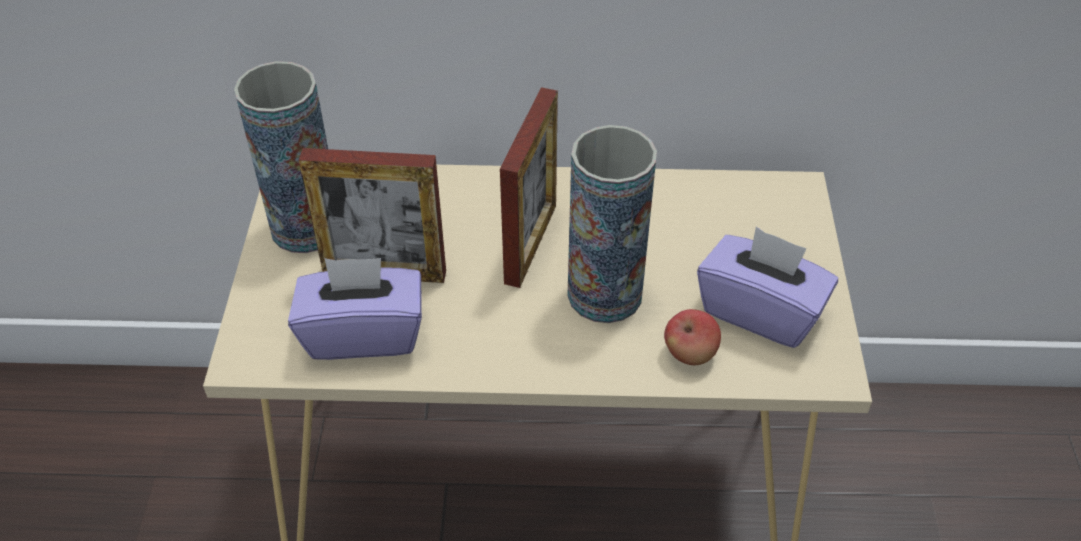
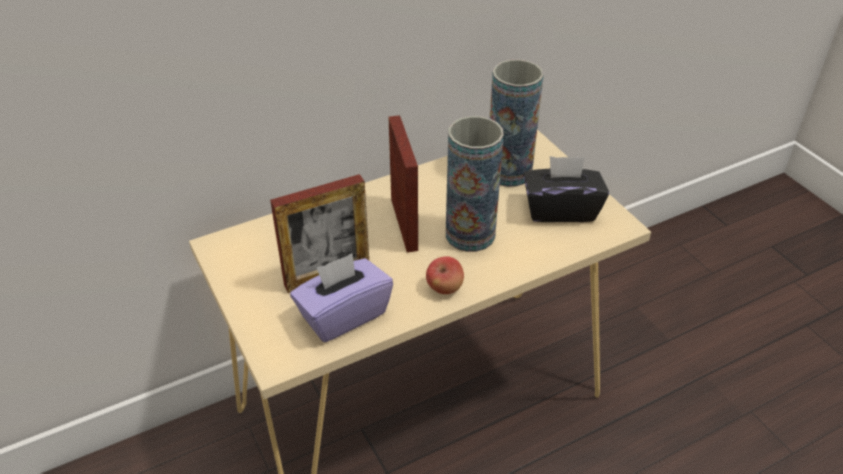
camera: 30 degrees left, 5 degrees down
vase [234,61,328,253] -> vase moved to [490,59,544,187]
apple [664,309,721,365] -> apple moved to [426,256,464,294]
purple tissue box [697,227,838,348] -> black tissue box [523,156,609,222]

